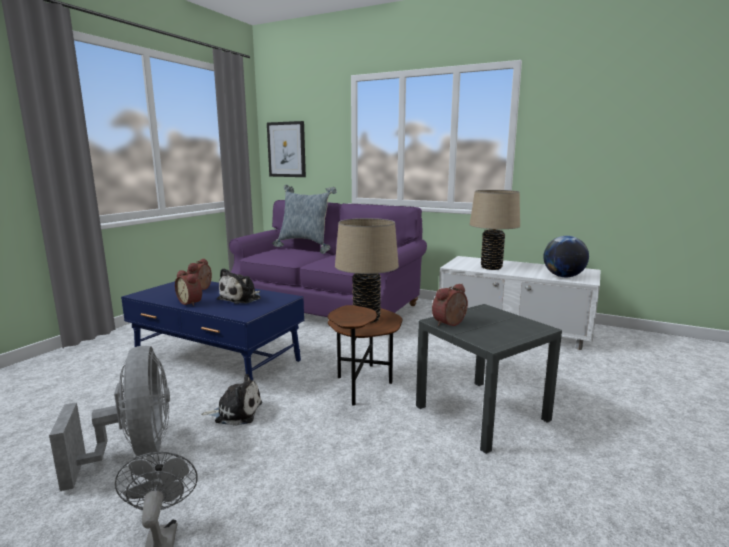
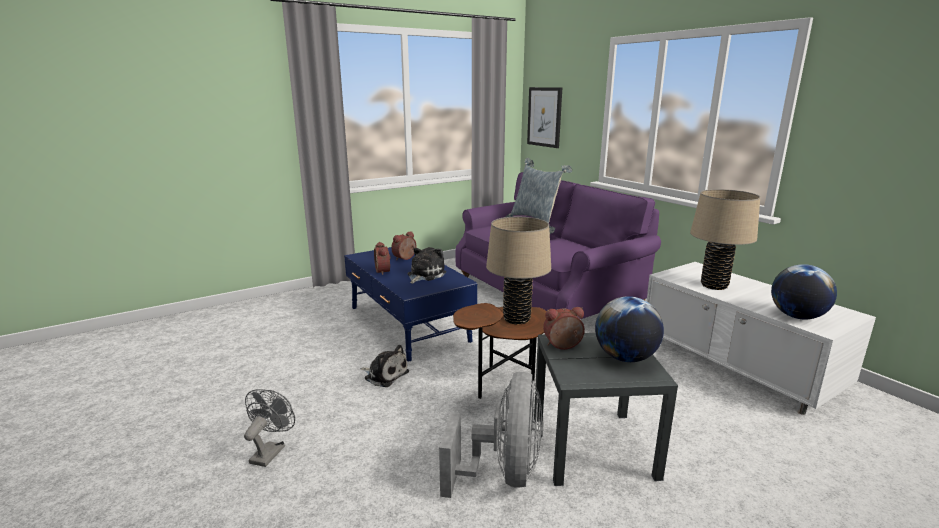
camera: 30 degrees right, 5 degrees up
grey fan [49,346,170,491] -> grey fan moved to [439,372,544,498]
plush toy [217,268,261,304] -> plush toy turned 150 degrees clockwise [408,247,446,284]
none -> globe [595,296,664,362]

